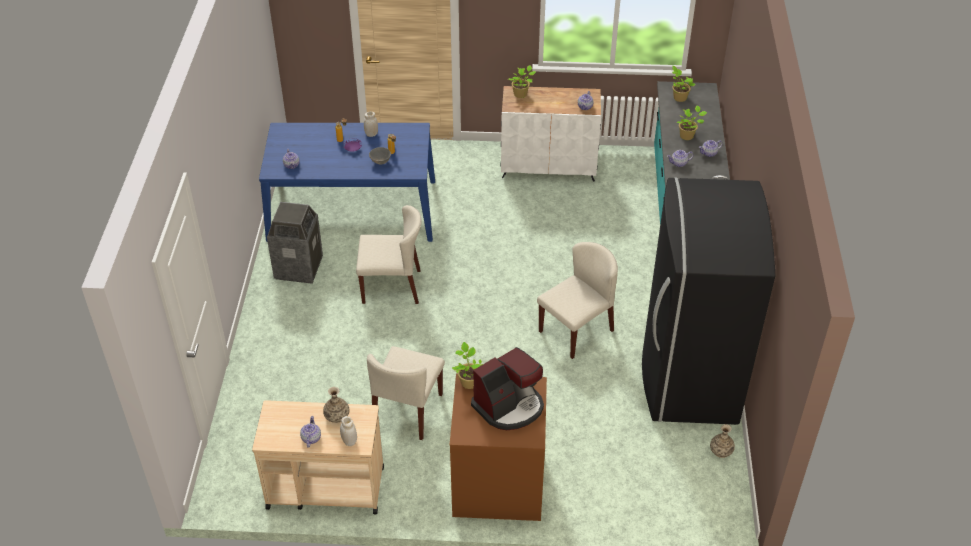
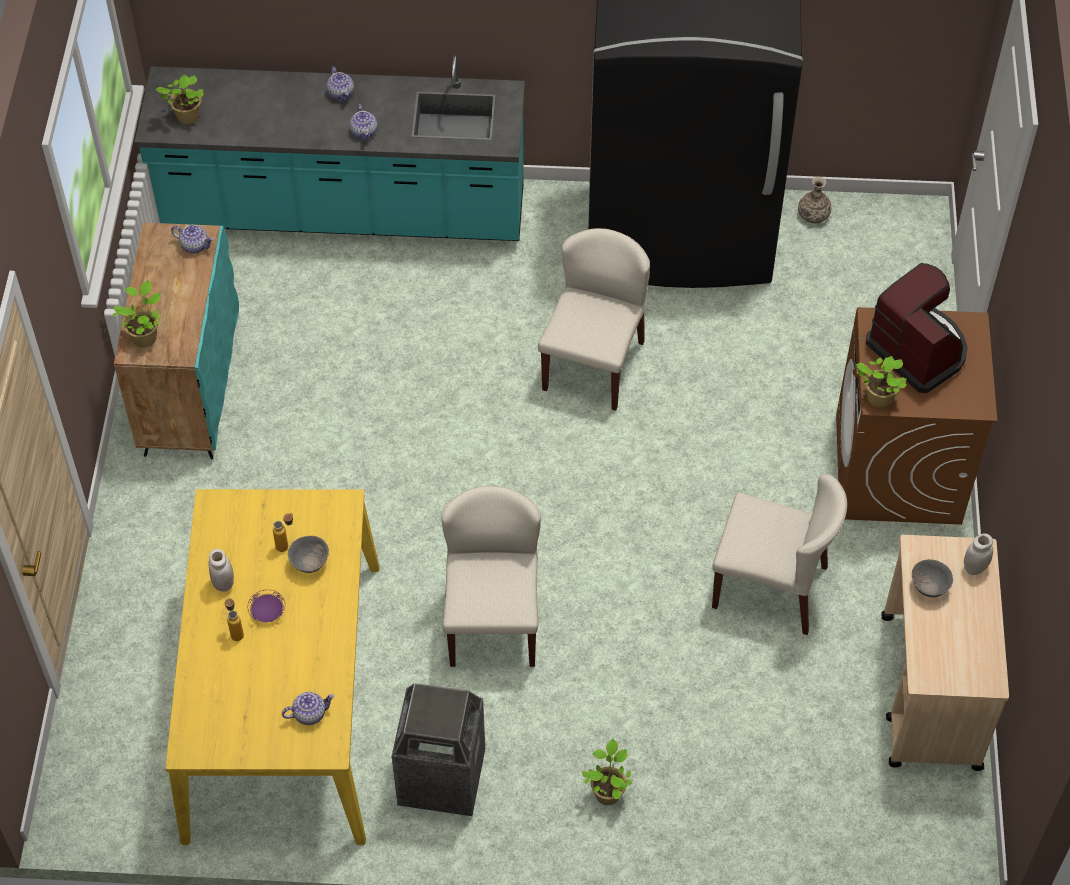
camera: 90 degrees left, 10 degrees up
blue dining table [259,123,435,242] -> yellow dining table [165,489,379,845]
teapot [300,416,321,448] -> none
vase [323,387,350,423] -> grey bowl [912,559,953,598]
white cabinet [501,86,601,181] -> turquoise cabinet [114,223,239,460]
beige chair [537,242,618,359] -> beige chair turned 60 degrees clockwise [538,228,650,411]
potted plant [677,105,707,140] -> potted plant moved to [582,739,632,805]

